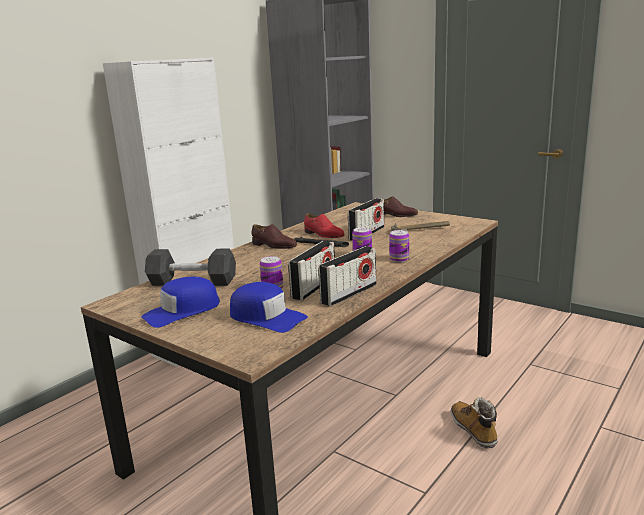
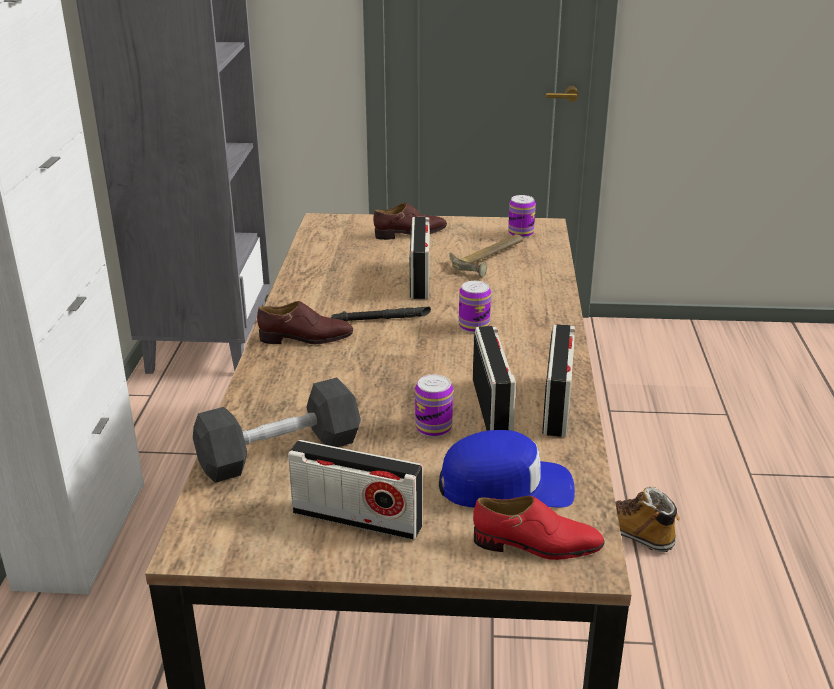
camera: 35 degrees left, 10 degrees up
blue cap [141,277,220,328] -> radio [288,440,423,540]
red shoe [304,213,344,238] -> red shoe moved to [473,496,605,560]
can [389,230,409,262] -> can moved to [508,195,536,238]

